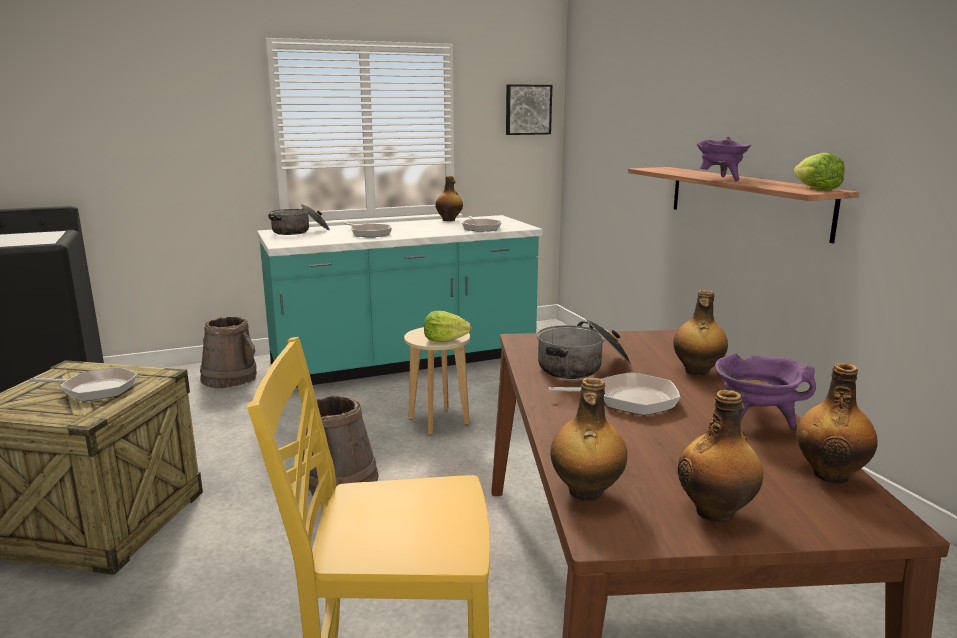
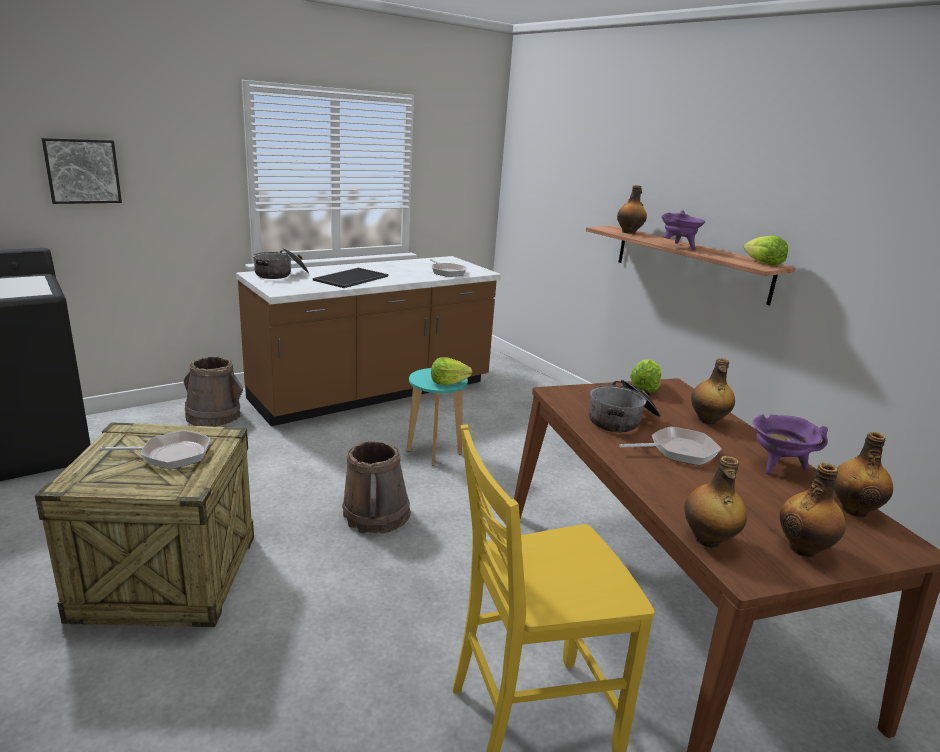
camera: 15 degrees left, 5 degrees up
turquoise counter [257,215,543,387] -> brown counter [236,256,501,426]
frying pan [343,222,392,237] -> tray [313,268,388,288]
beige stool [404,327,470,435] -> turquoise stool [407,368,468,466]
bottle [435,176,463,221] -> bottle moved to [617,185,647,234]
picture [506,84,552,135] -> picture moved to [42,138,122,204]
none -> lettuce [630,360,661,393]

